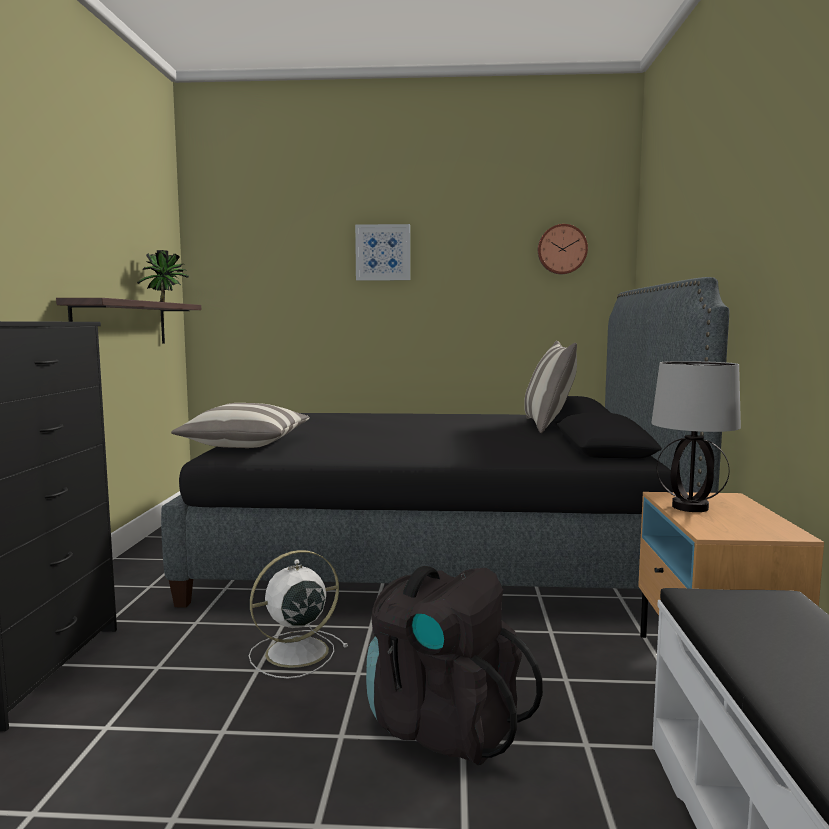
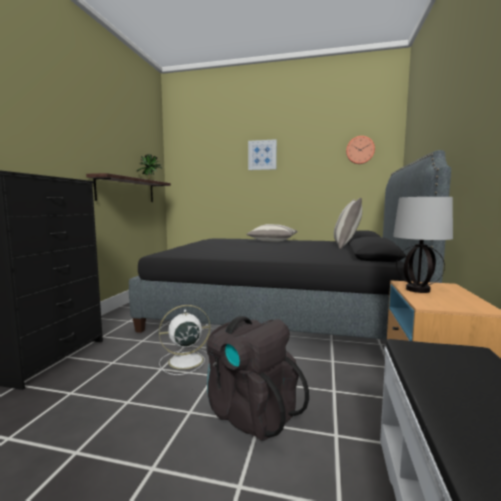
camera: 10 degrees right, 0 degrees up
pillow [171,403,309,448] -> pillow moved to [246,224,298,242]

